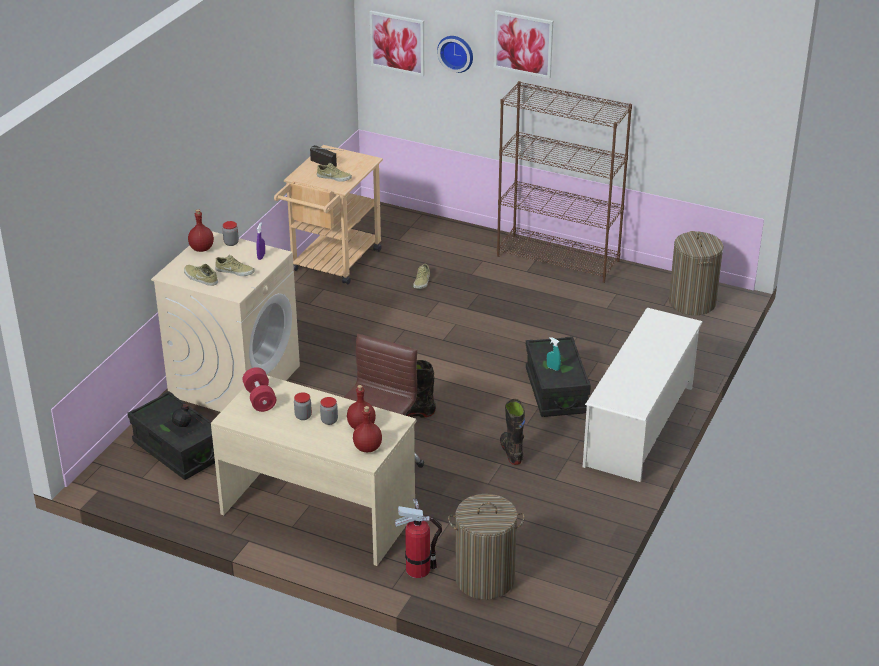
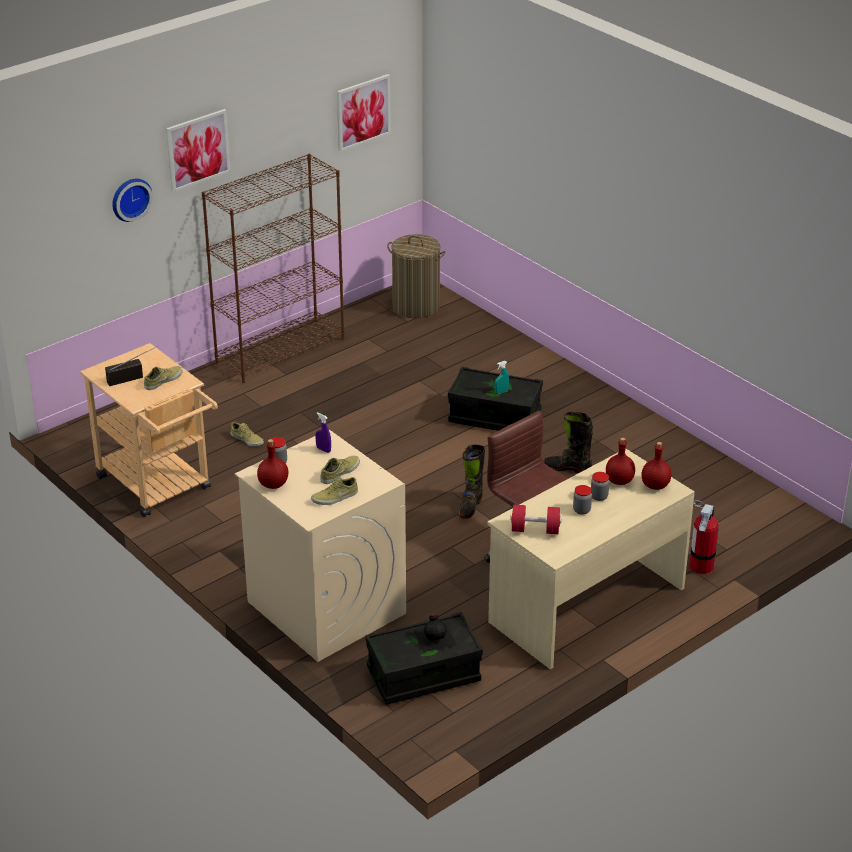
camera: 65 degrees left, 0 degrees up
picture [370,11,424,76] -> picture moved to [337,74,391,152]
laundry basket [448,494,525,600] -> none
white shoe rack [583,308,703,482] -> none

